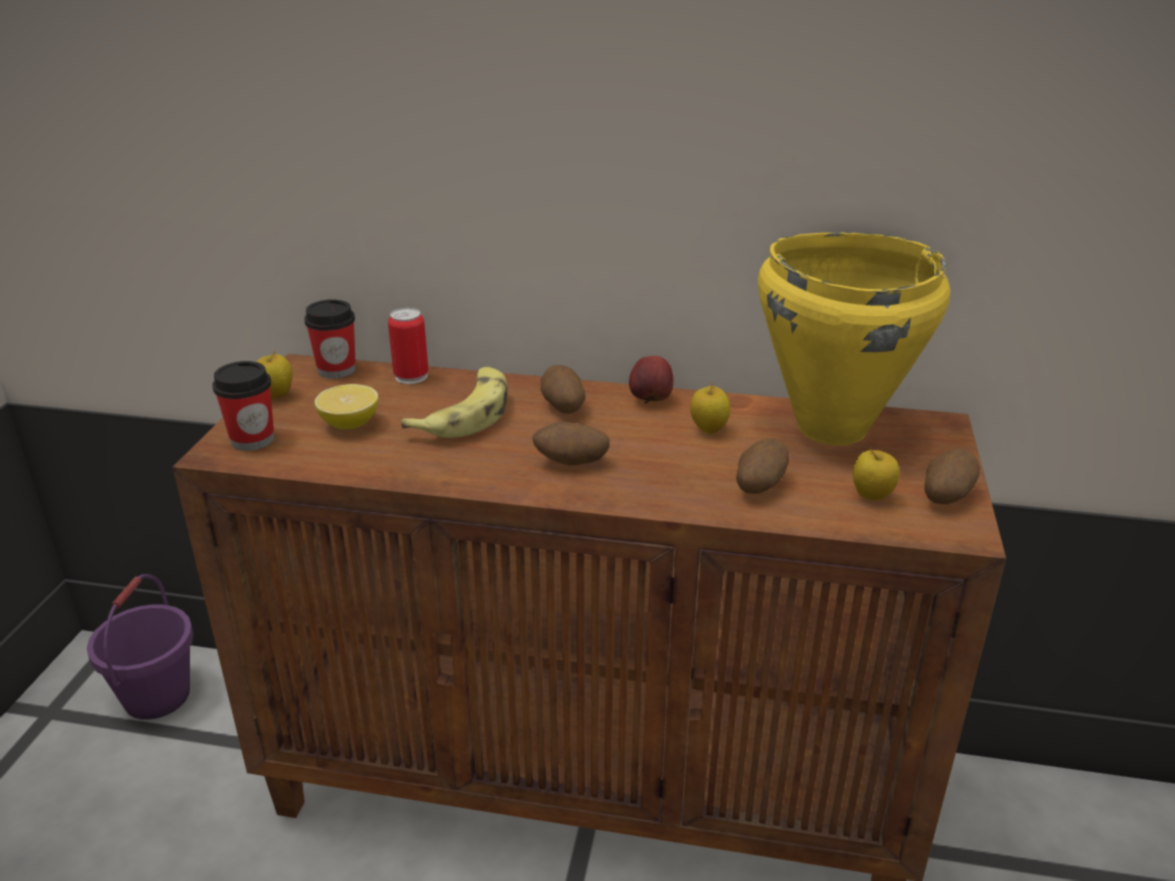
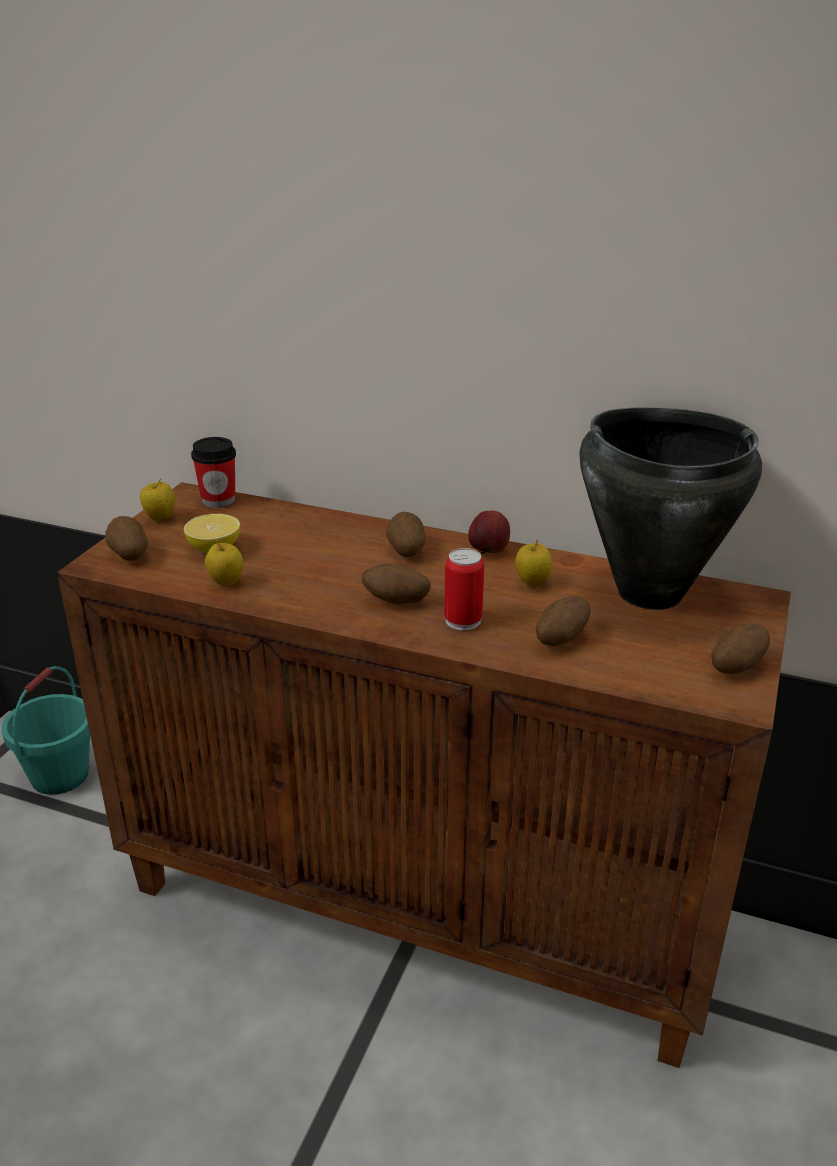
camera: 10 degrees right, 0 degrees up
purple bucket [87,574,193,720] -> turquoise bucket [2,666,90,795]
cup [212,361,274,451] -> potato [106,516,148,561]
can [388,308,429,384] -> can moved to [444,548,484,631]
banana [400,367,508,438] -> none
yellow cooking pot [758,232,950,445] -> black cooking pot [579,407,762,610]
apple [853,448,900,500] -> apple moved to [205,540,243,586]

